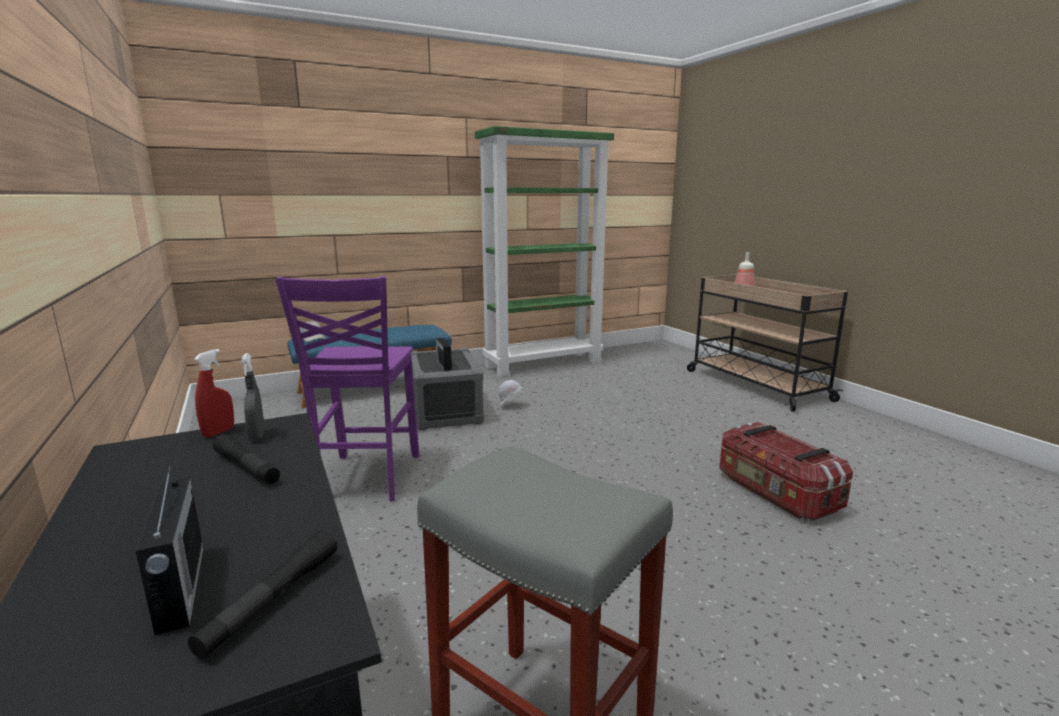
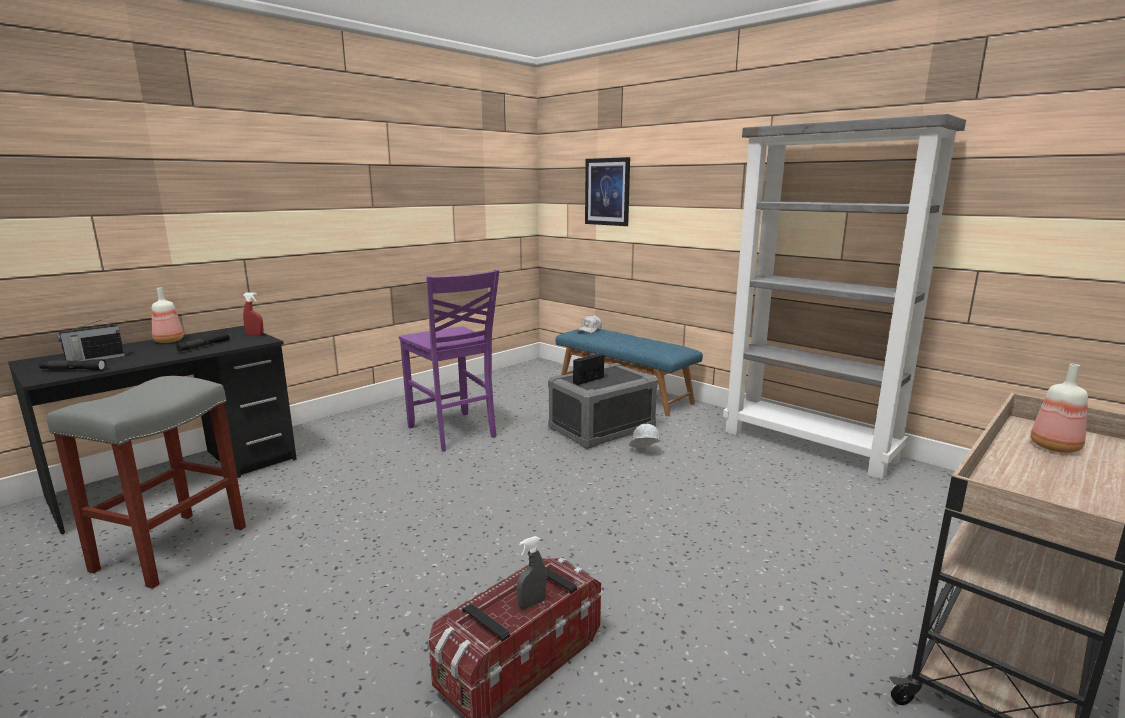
camera: 70 degrees right, 0 degrees up
grey spray bottle [241,353,265,441] -> grey spray bottle moved to [517,536,546,609]
purple chair [275,276,419,502] -> purple chair turned 105 degrees counterclockwise [399,270,499,452]
green bookcase [475,126,614,377] -> grey bookcase [723,114,966,479]
none -> bottle [152,287,184,343]
none -> picture [585,157,630,226]

